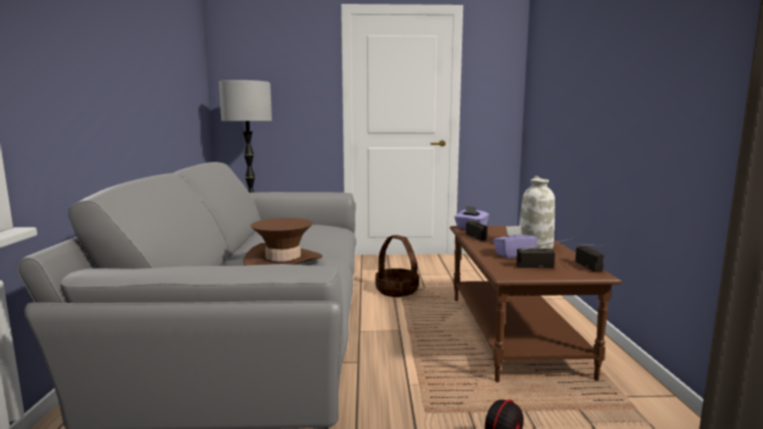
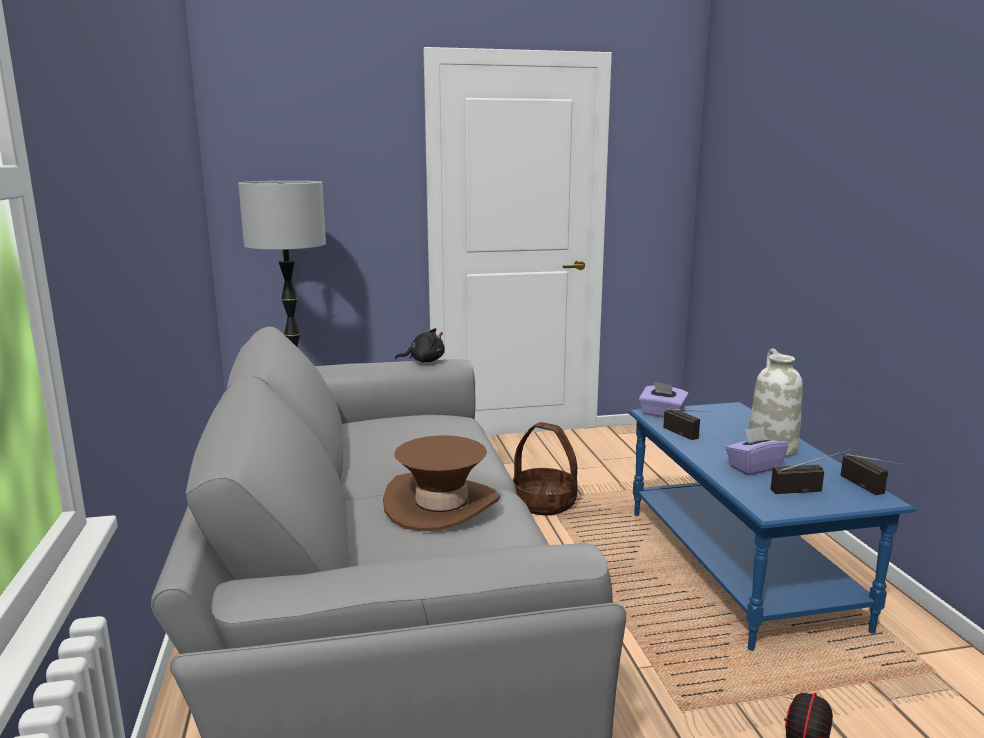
camera: 10 degrees left, 5 degrees up
brown coffee table [450,226,622,382] -> blue coffee table [628,402,916,651]
none -> black plush toy [395,328,445,363]

